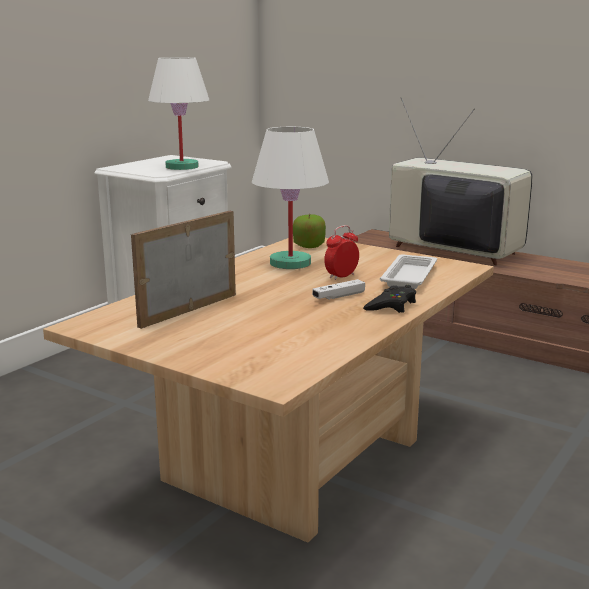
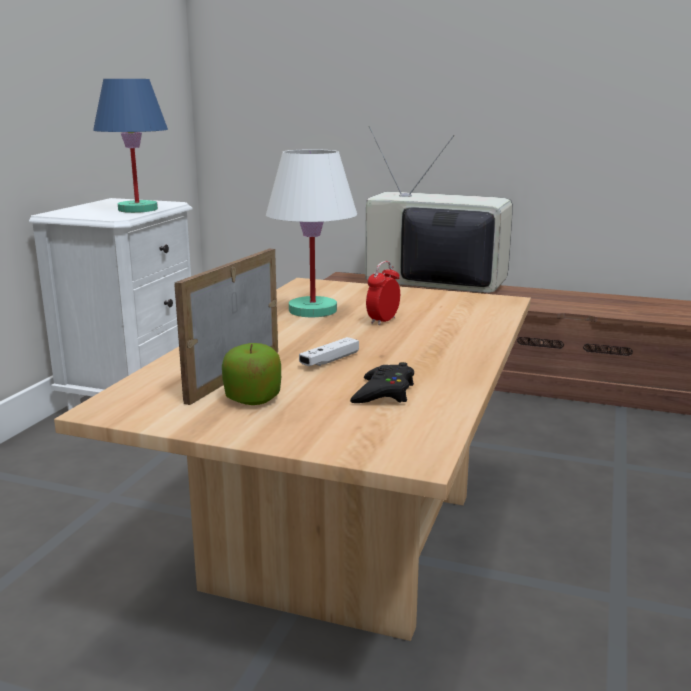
camera: 15 degrees left, 0 degrees up
white table lamp [148,57,209,170] -> blue table lamp [93,79,168,213]
apple [293,214,326,248] -> apple moved to [222,343,281,405]
white game controller [312,279,365,300] -> white game controller moved to [299,337,359,366]
black game controller [363,285,416,313] -> black game controller moved to [350,362,414,403]
white tray [380,254,437,289] -> none

